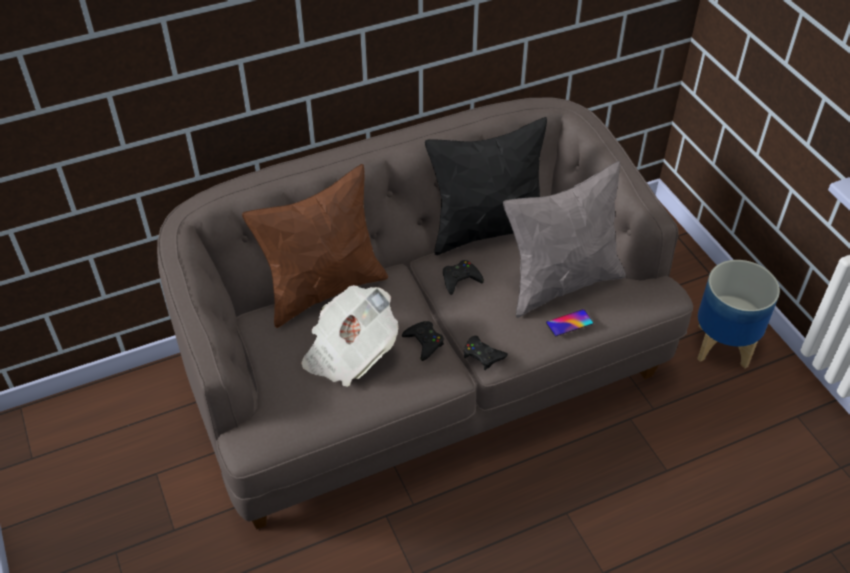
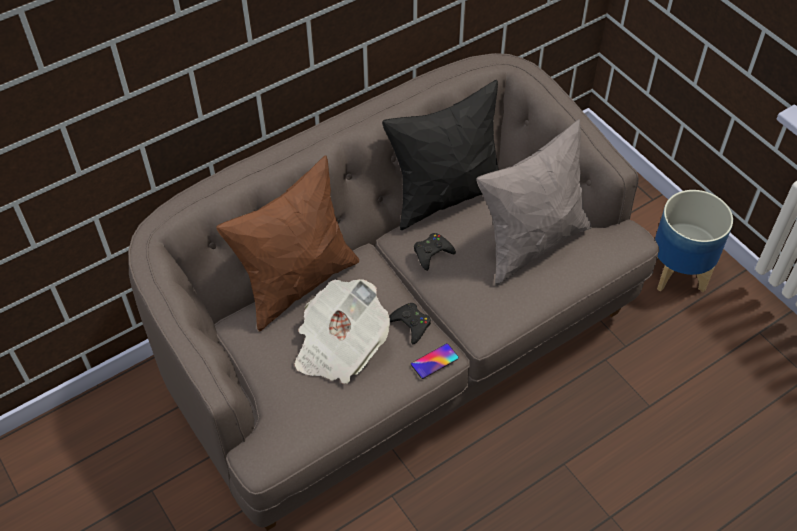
camera: 10 degrees left, 5 degrees up
black game controller [464,335,508,370] -> none
phone [546,309,593,337] -> phone moved to [411,343,459,379]

